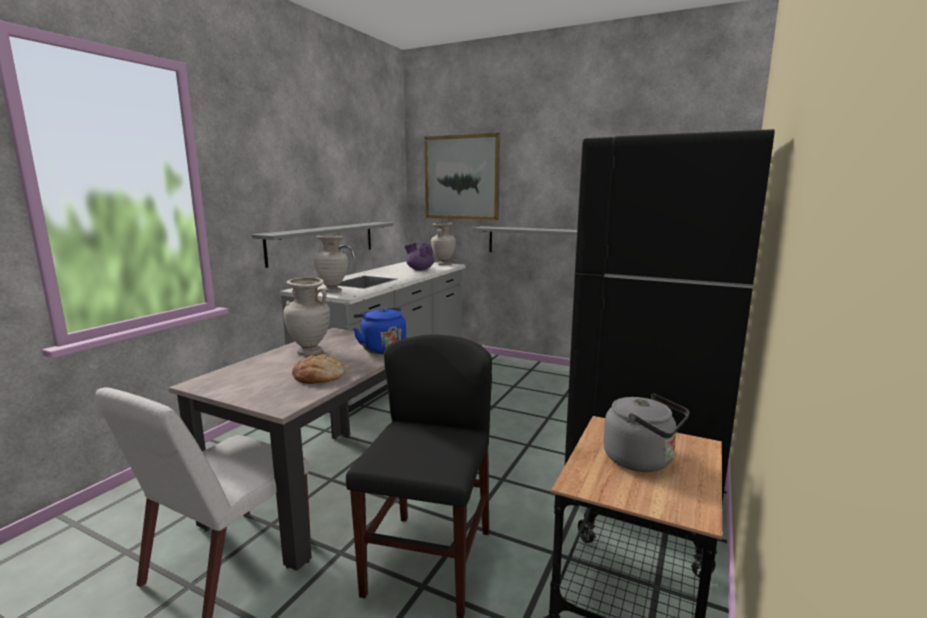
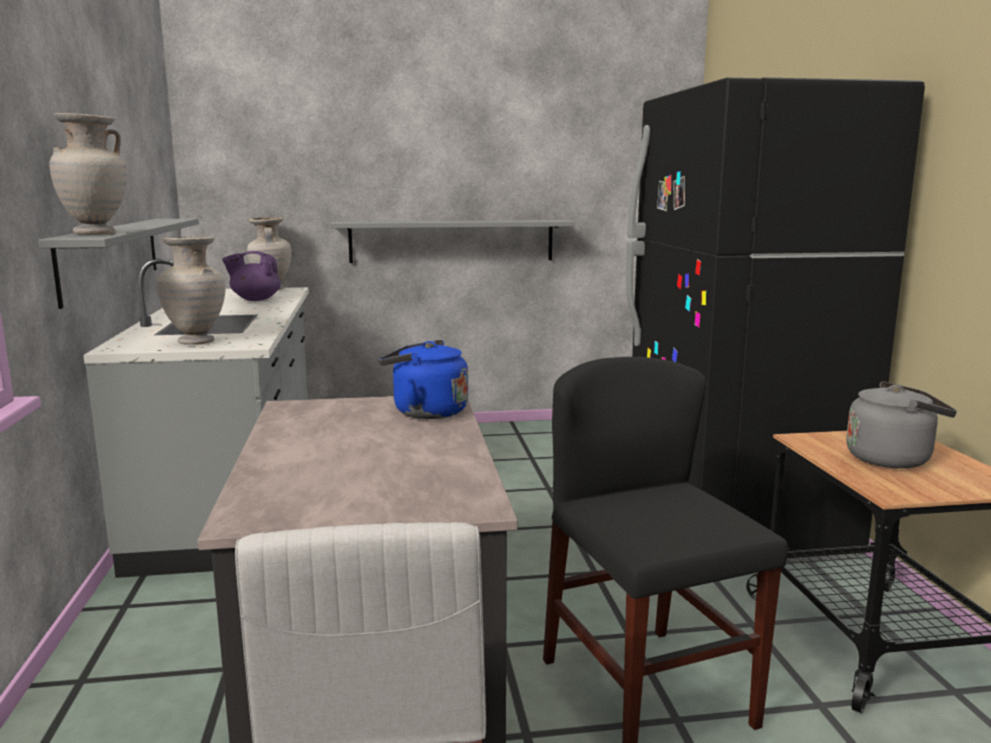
camera: 35 degrees left, 0 degrees up
beige vase [283,277,330,356] -> beige vase moved to [49,113,127,234]
bread [292,354,345,384] -> none
picture [424,133,500,220] -> none

